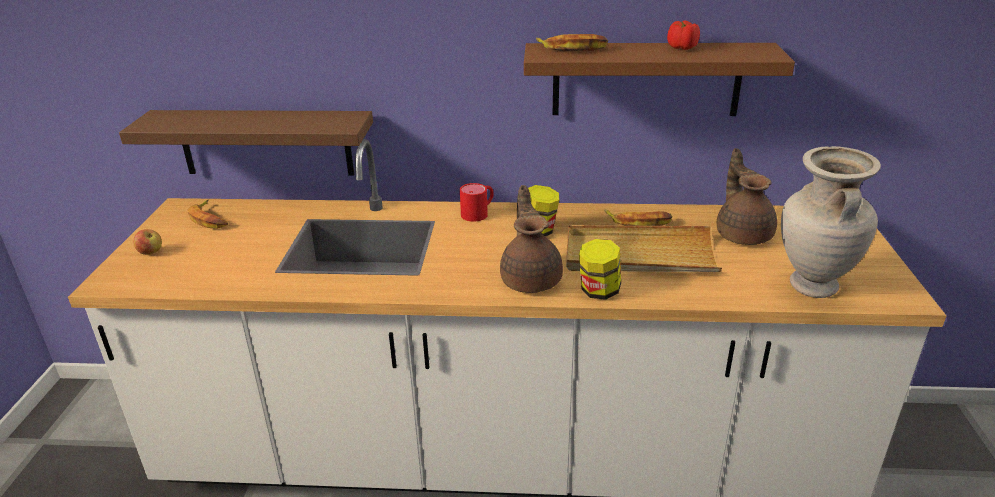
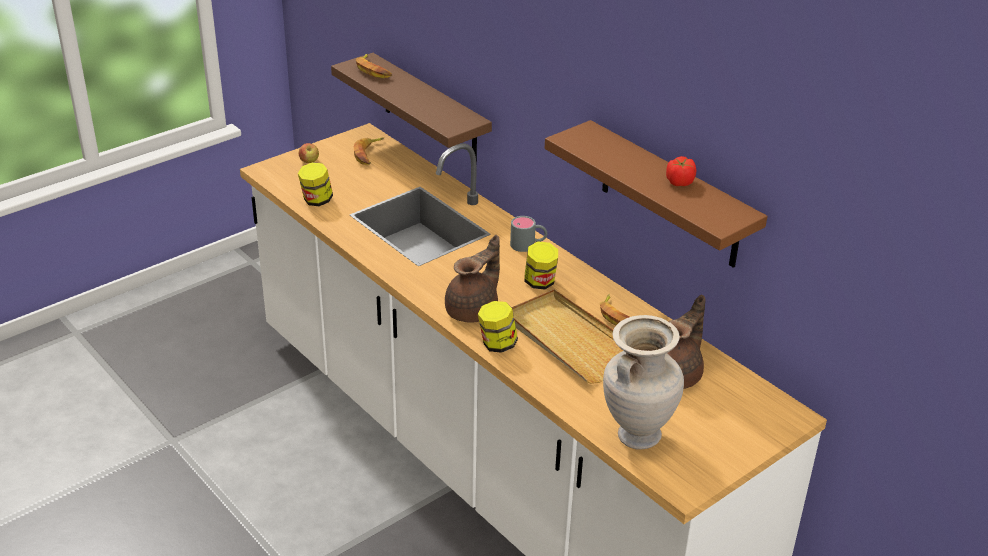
camera: 45 degrees right, 5 degrees up
red mug [460,183,494,222] -> grey mug [510,216,547,252]
banana [536,34,608,51] -> banana moved to [356,53,392,78]
none -> jar [298,162,333,206]

